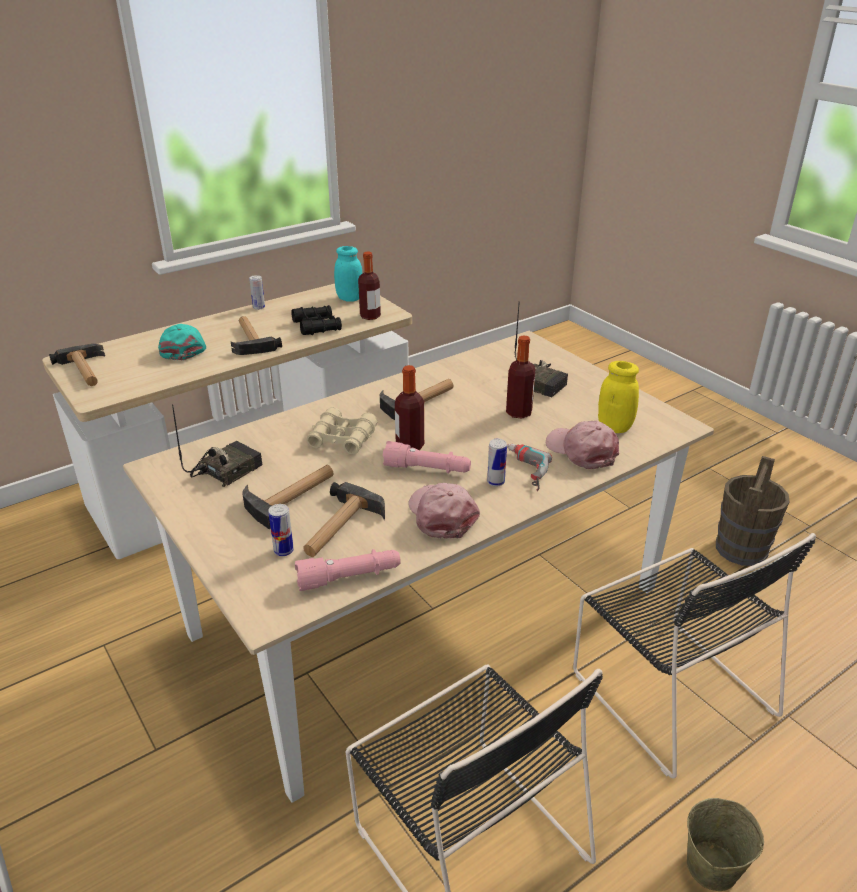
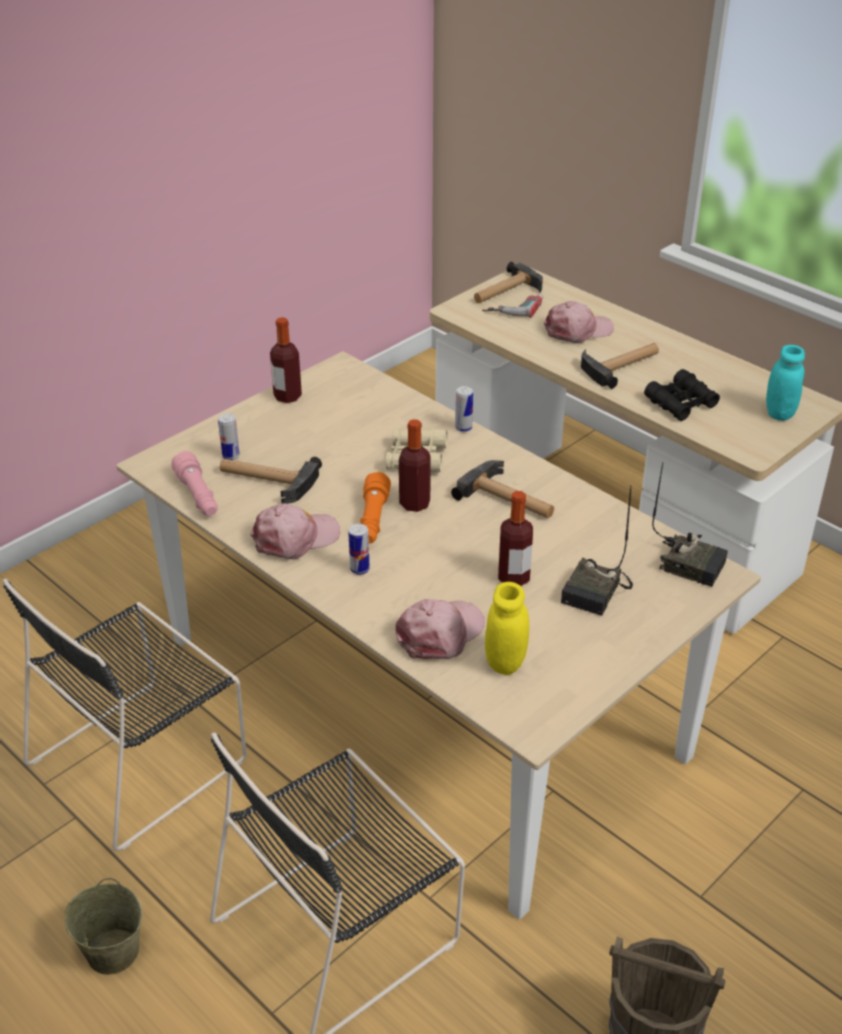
camera: 80 degrees right, 5 degrees up
turquoise cap [158,324,206,360] -> pink cap [544,301,614,343]
radio [172,404,262,487] -> radio moved to [652,463,728,587]
hammer [242,465,334,529] -> none
can [249,275,265,310] -> can moved to [455,386,473,432]
bottle [358,251,381,320] -> bottle moved to [270,317,302,403]
pink flashlight [383,441,471,473] -> orange flashlight [360,472,391,544]
power drill [507,443,552,491] -> power drill moved to [482,294,543,318]

